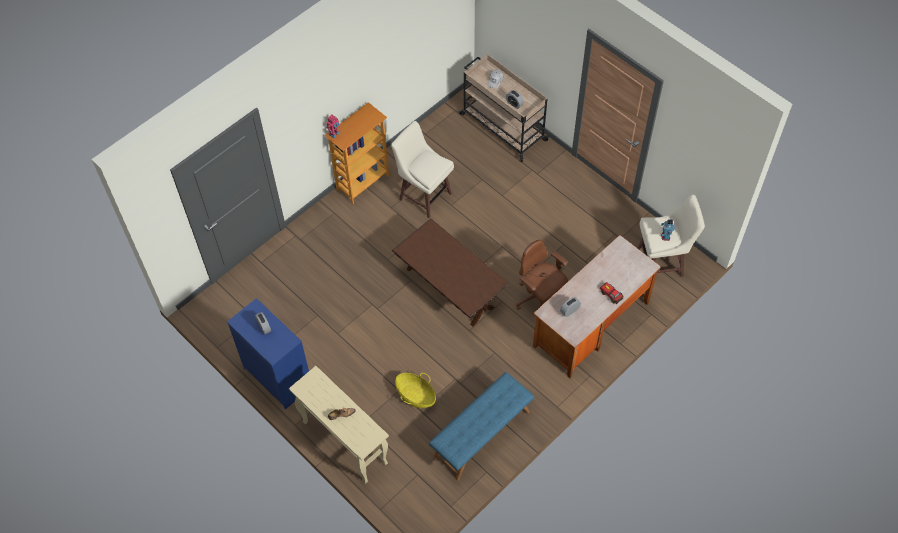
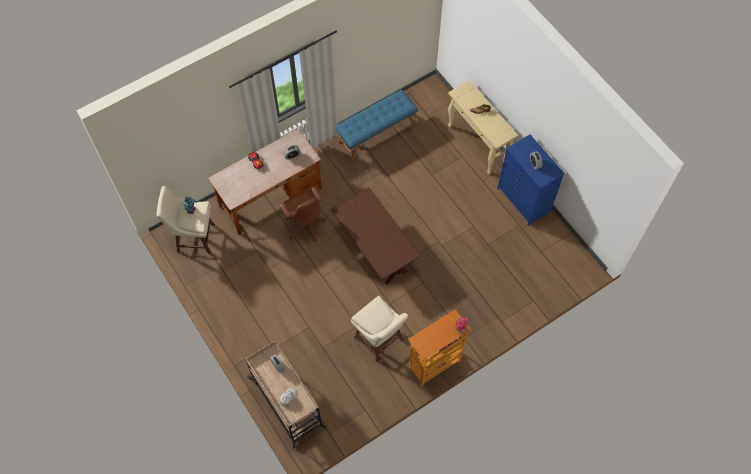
camera: 170 degrees left, 5 degrees up
basket [395,373,436,408] -> none

